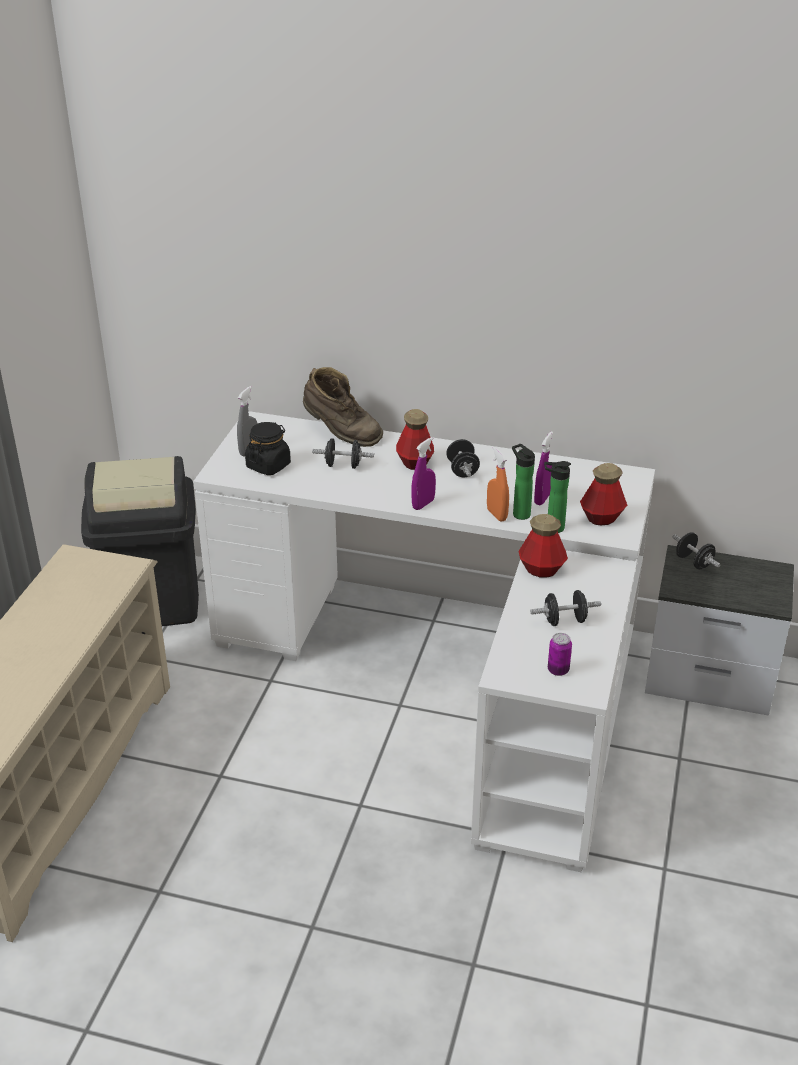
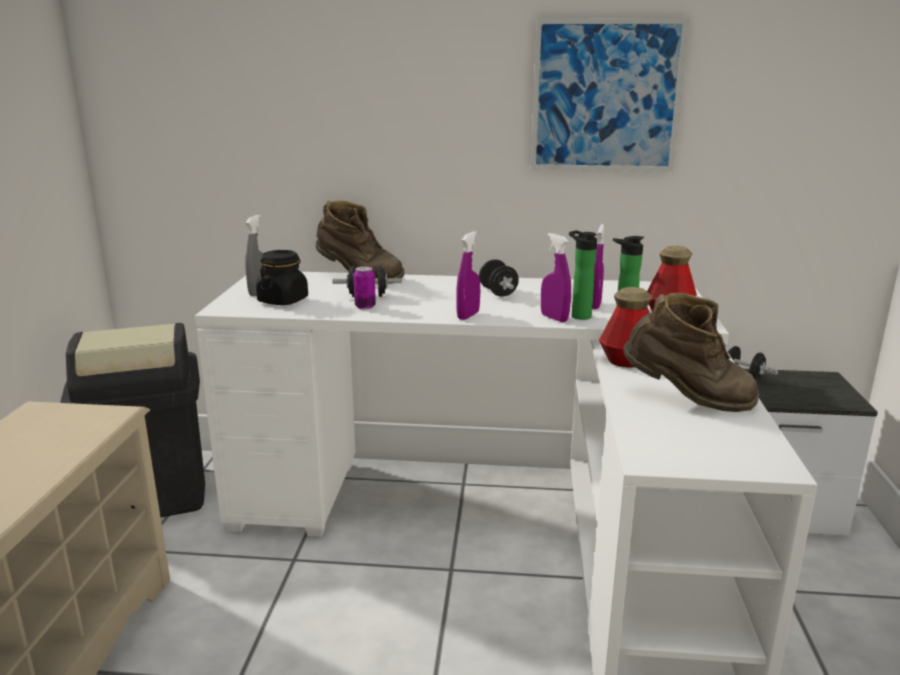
camera: 10 degrees left, 15 degrees down
bottle [396,409,434,470] -> none
orange spray bottle [487,447,509,522] -> purple spray bottle [541,233,571,322]
black dumbbell [530,590,601,626] -> brown boot [623,293,759,412]
can [548,633,572,676] -> can moved to [353,266,376,309]
none -> picture [531,18,689,172]

